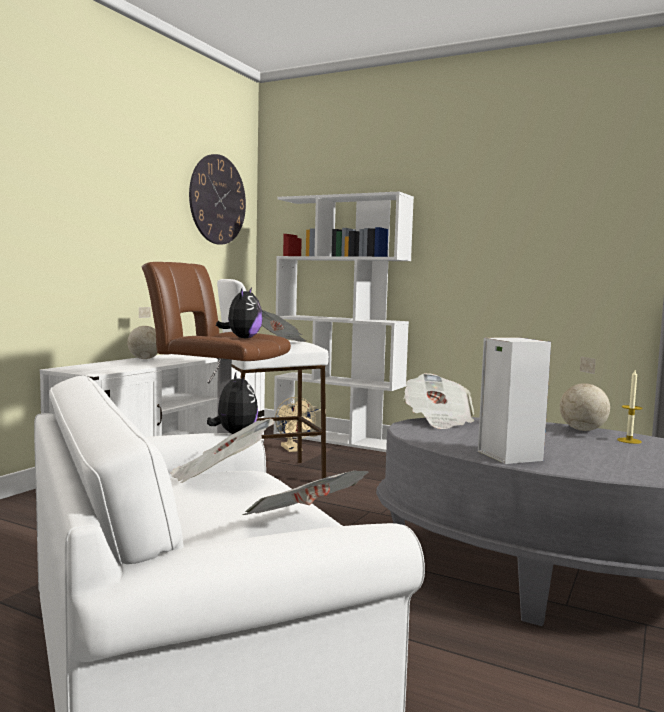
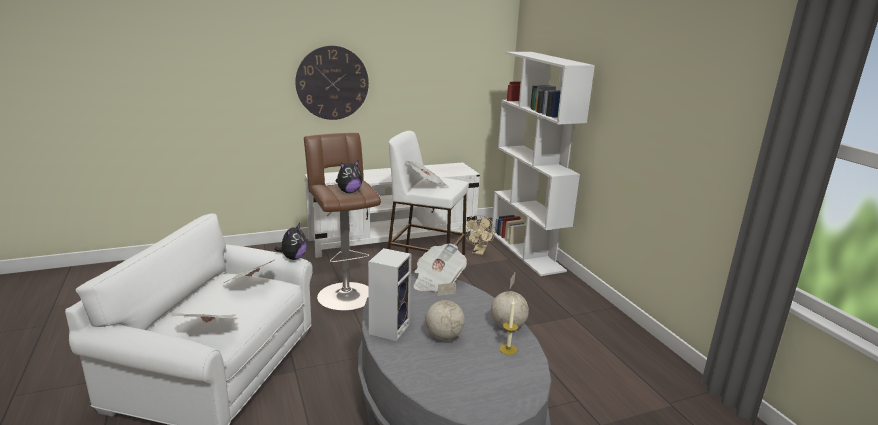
camera: 40 degrees right, 15 degrees up
globe [127,307,158,359] -> globe moved to [425,282,465,340]
wall clock [189,154,246,245] -> wall clock moved to [295,46,369,120]

